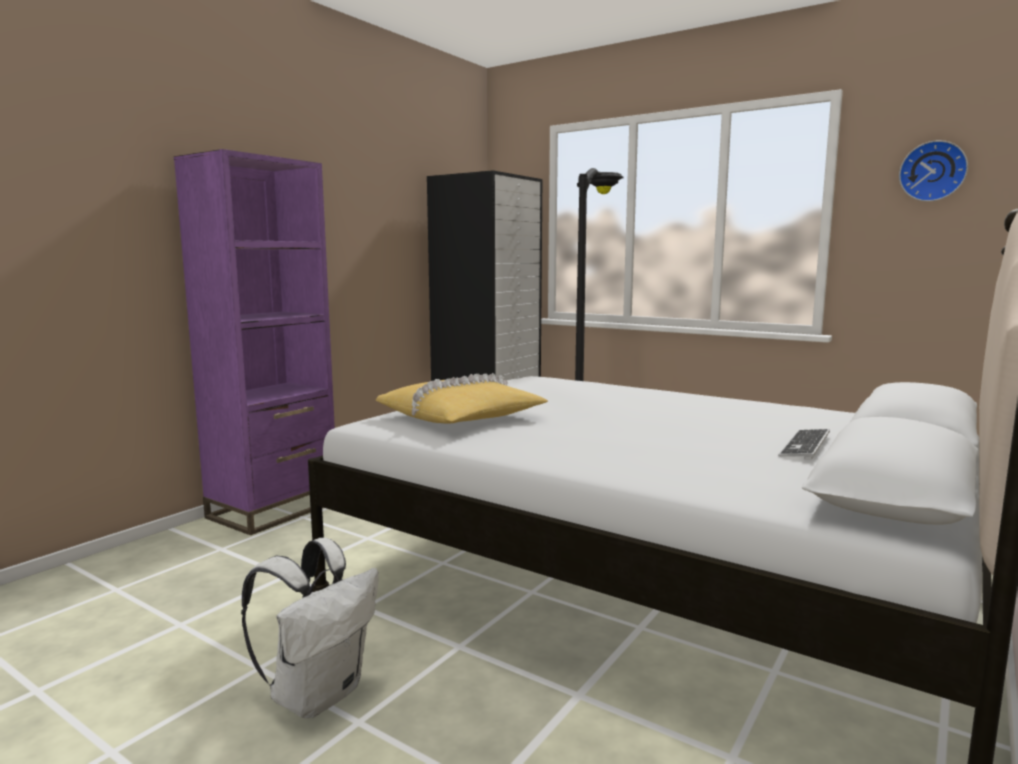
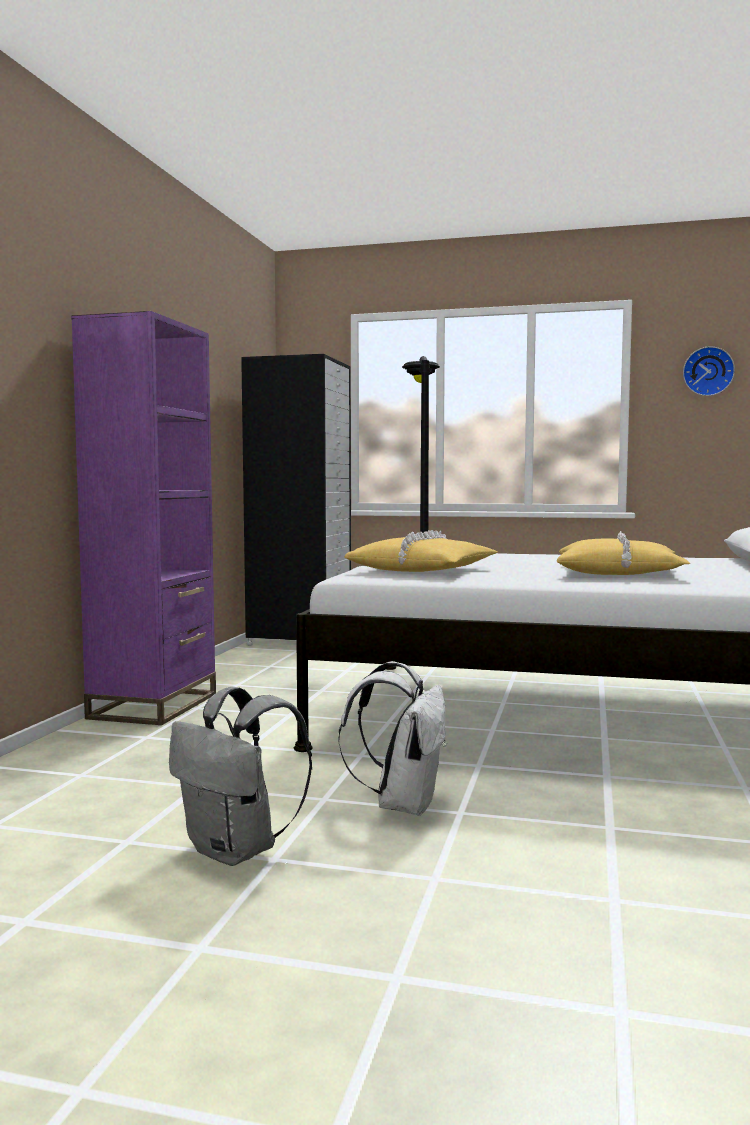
camera: 20 degrees left, 5 degrees down
keyboard [778,429,830,460] -> none
none -> grey backpack [169,687,312,866]
none -> yellow pillow [557,532,690,575]

